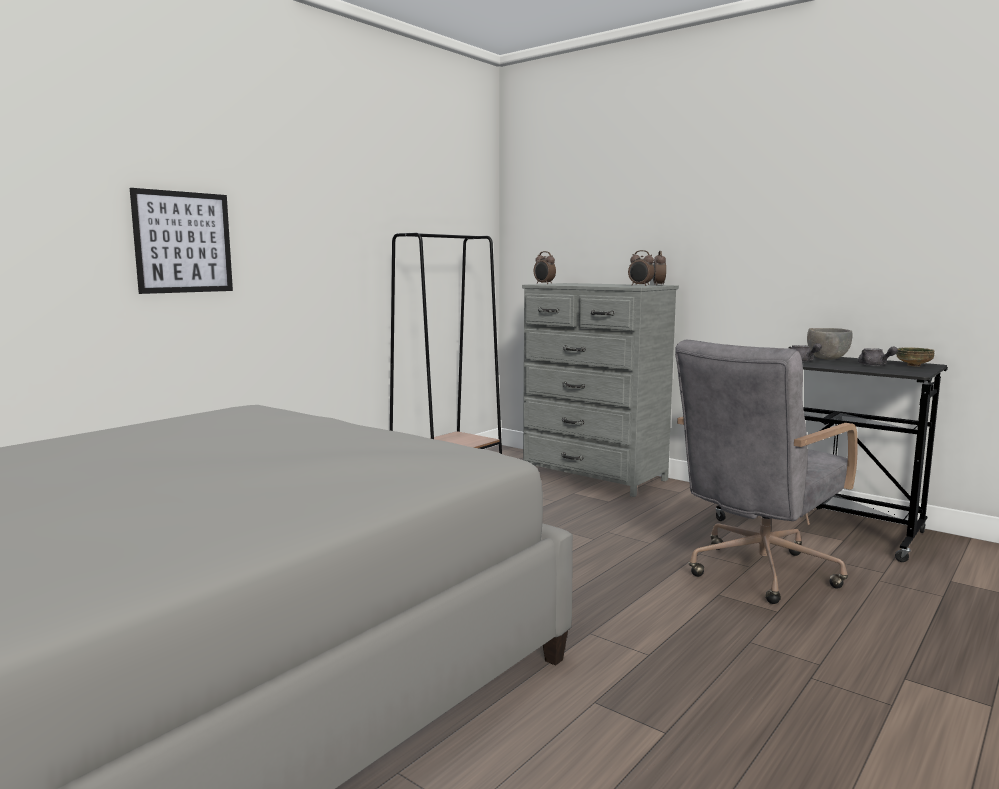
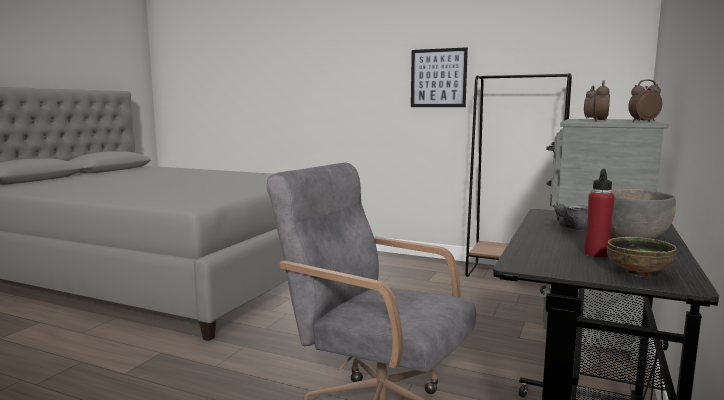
camera: 75 degrees right, 0 degrees up
picture [130,188,233,294] -> picture moved to [411,47,468,107]
grey teapot [858,346,898,366] -> red bottle [584,169,614,258]

